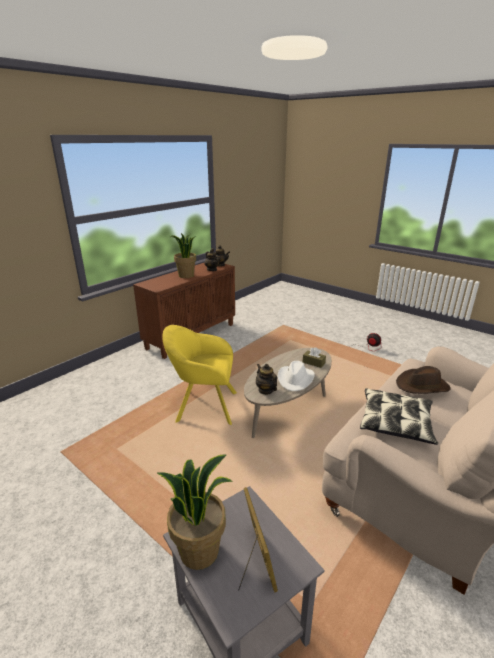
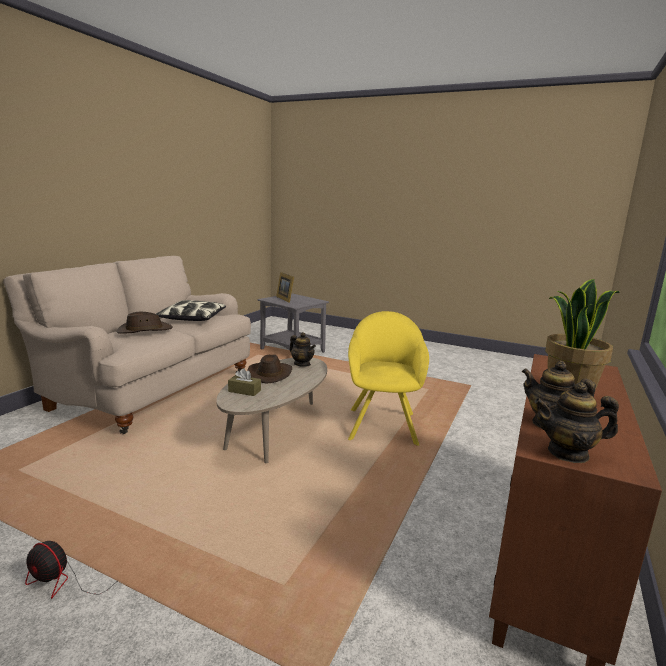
camera: 165 degrees right, 10 degrees down
potted plant [157,454,233,570] -> none
yellow armchair [162,325,237,425] -> yellow armchair turned 75 degrees counterclockwise [348,311,429,446]
white hat [278,361,315,391] -> brown hat [247,355,292,384]

